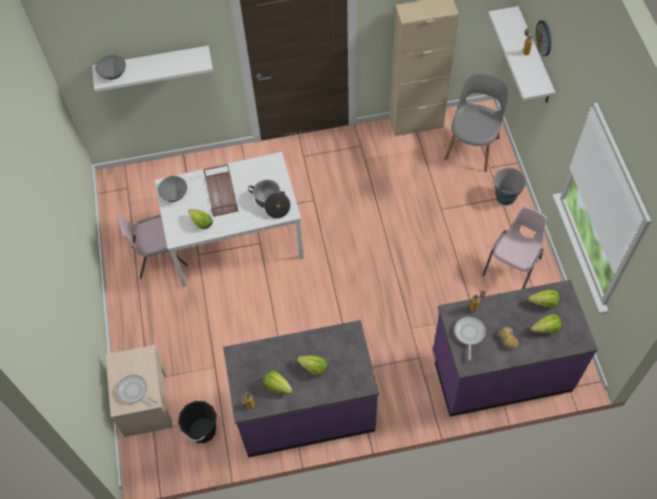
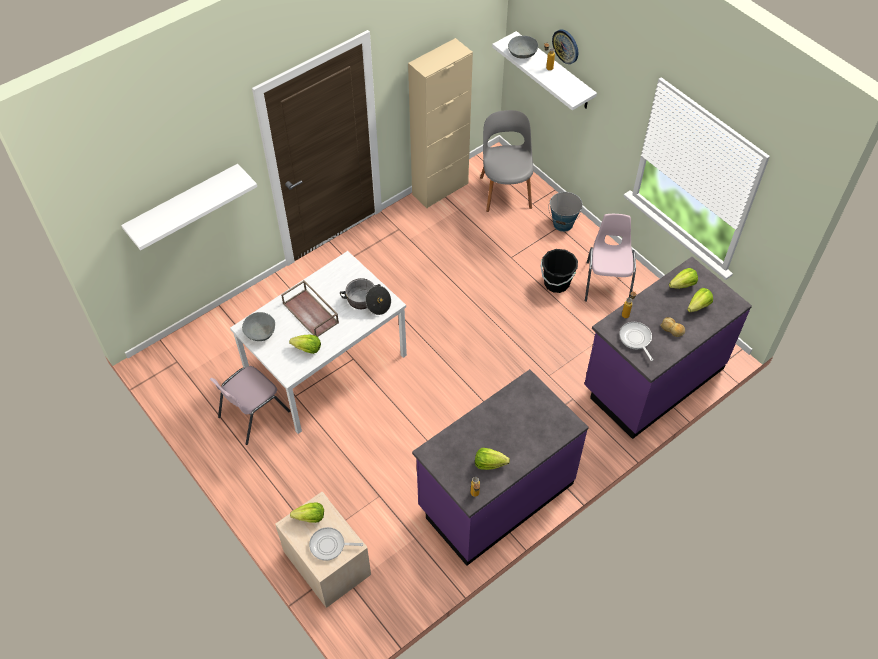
camera: 30 degrees left, 5 degrees down
grey bowl [95,55,126,80] -> grey bowl moved to [508,36,538,59]
black bucket [178,401,217,443] -> black bucket moved to [541,249,578,293]
lettuce [297,356,328,376] -> lettuce moved to [290,502,324,523]

